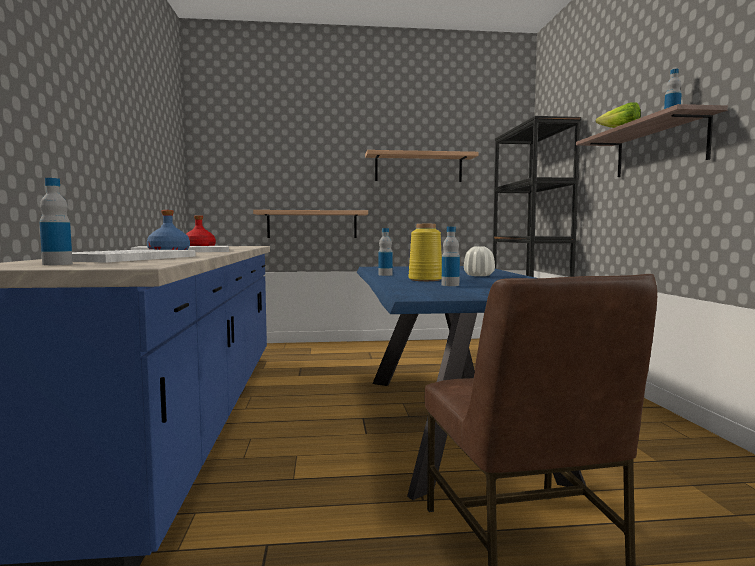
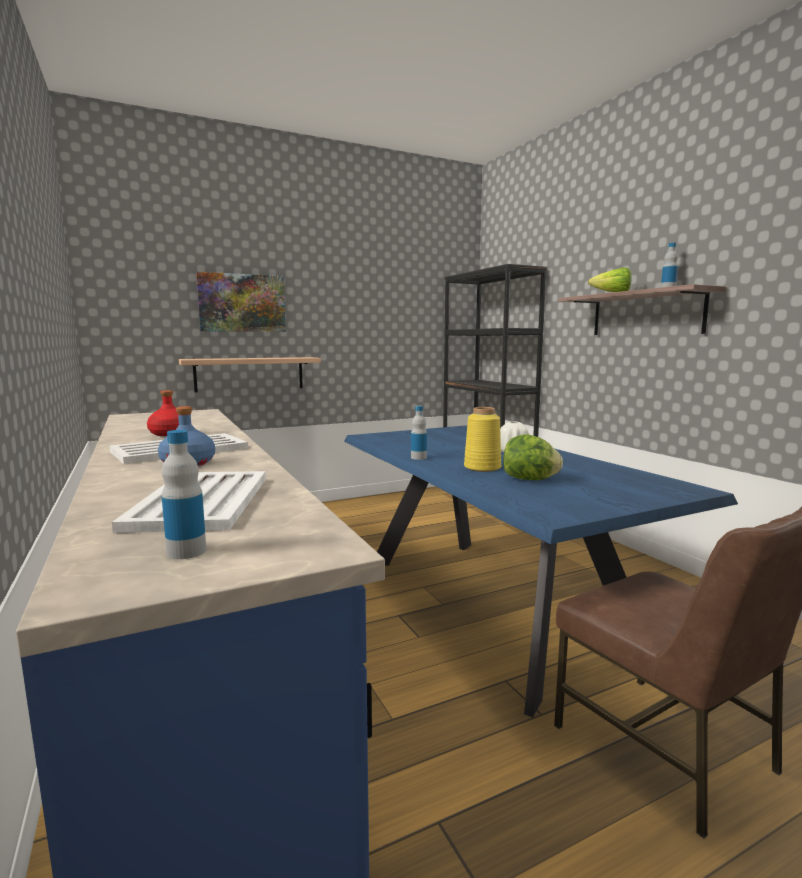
camera: 20 degrees left, 5 degrees up
shelf [365,150,478,182] -> none
bottle [442,227,460,286] -> lettuce [503,435,563,480]
none -> picture [196,272,286,332]

